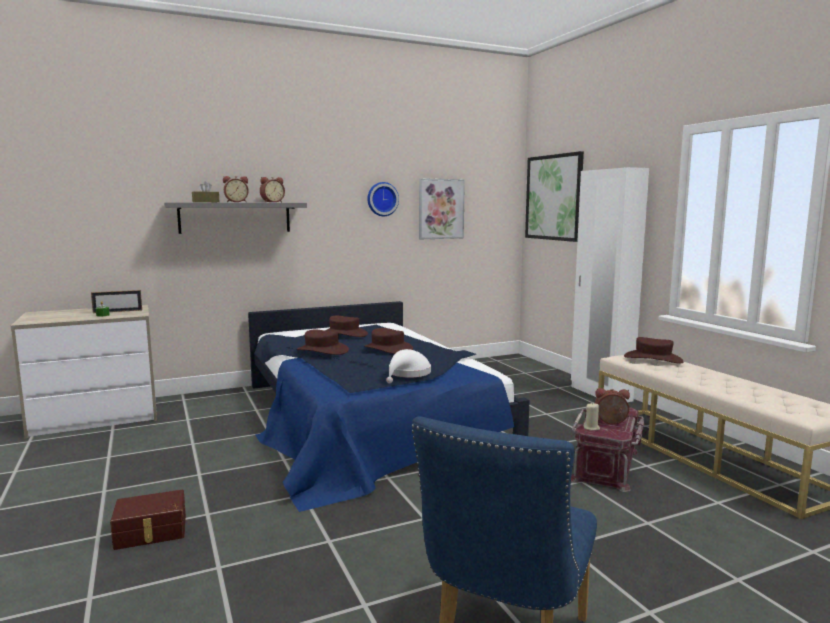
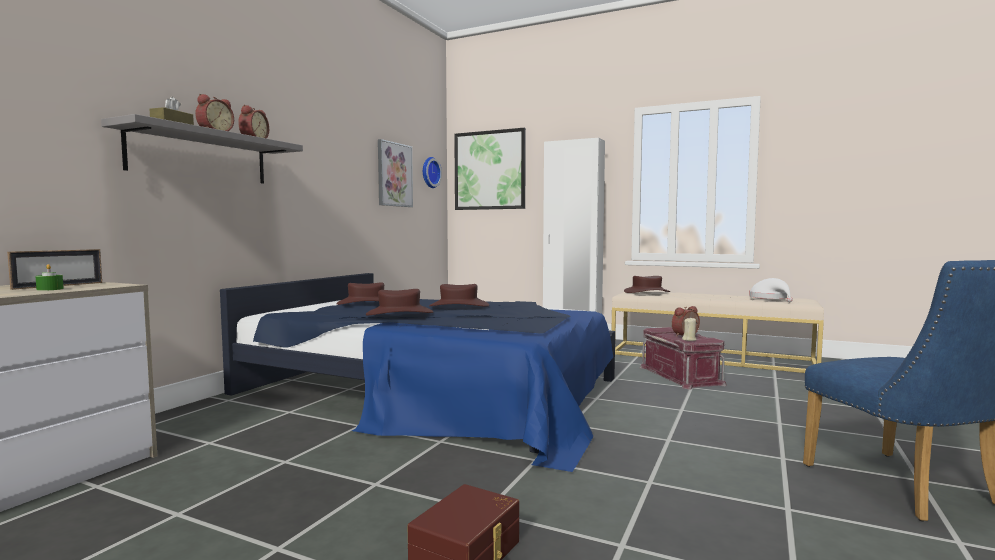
camera: 40 degrees left, 5 degrees down
wall clock [367,182,399,216] -> wall clock moved to [423,157,442,188]
white hat [386,349,431,383] -> white hat moved to [749,278,793,302]

